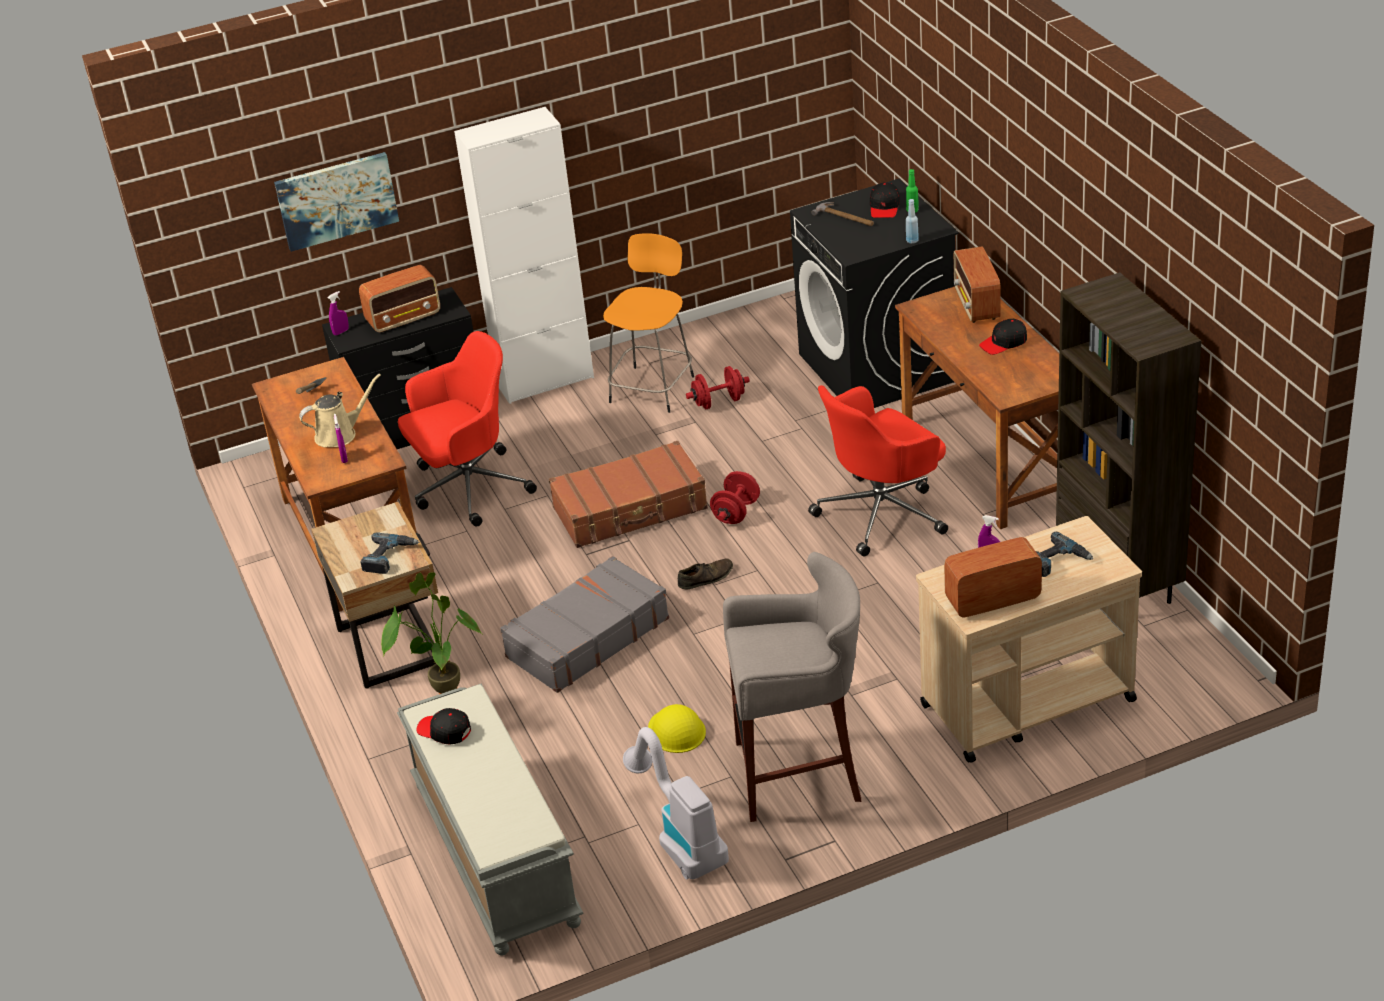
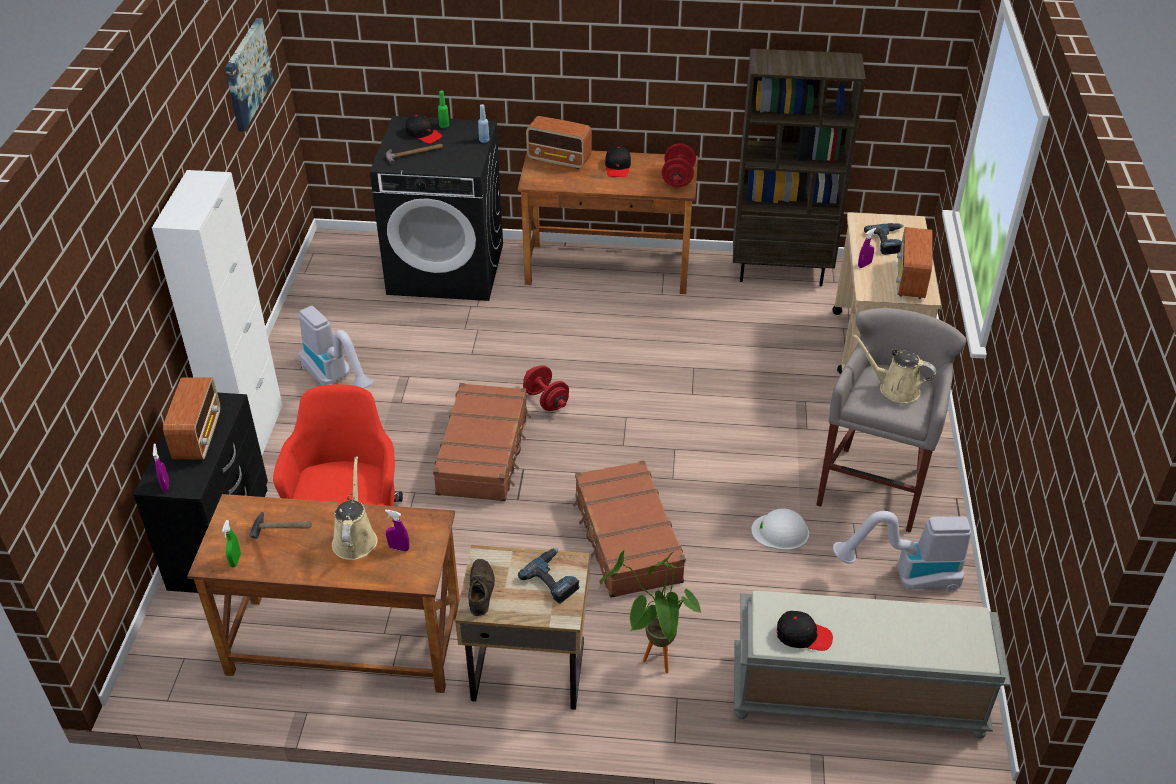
camera: 65 degrees left, 5 degrees up
picture [274,152,399,252] -> picture moved to [225,18,274,132]
black cap [416,708,471,745] -> black cap turned 135 degrees counterclockwise [777,611,833,651]
grey suitcase [500,556,669,693] -> brown suitcase [573,460,686,598]
orange stool [603,233,694,413] -> vacuum cleaner [299,306,374,388]
yellow hard hat [648,704,706,753] -> white hard hat [751,508,809,550]
brown shoe [678,558,733,590] -> brown shoe moved to [468,559,495,616]
red dumbbell [686,366,750,409] -> red dumbbell moved to [662,143,696,187]
red office chair [808,385,948,557] -> none
none -> green spray bottle [222,520,241,567]
none -> beige watering can [852,334,936,403]

